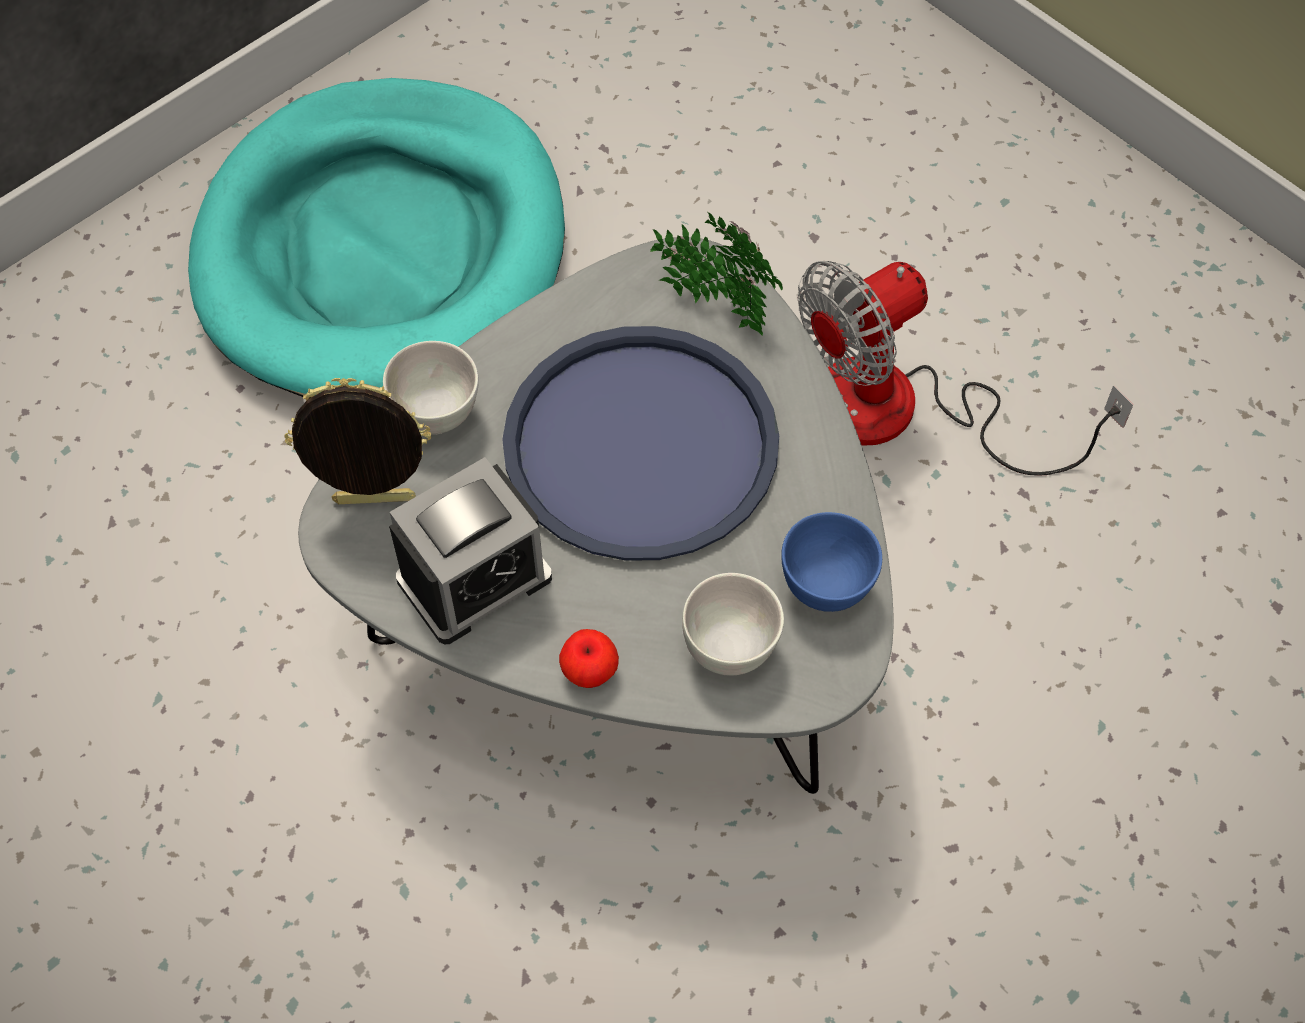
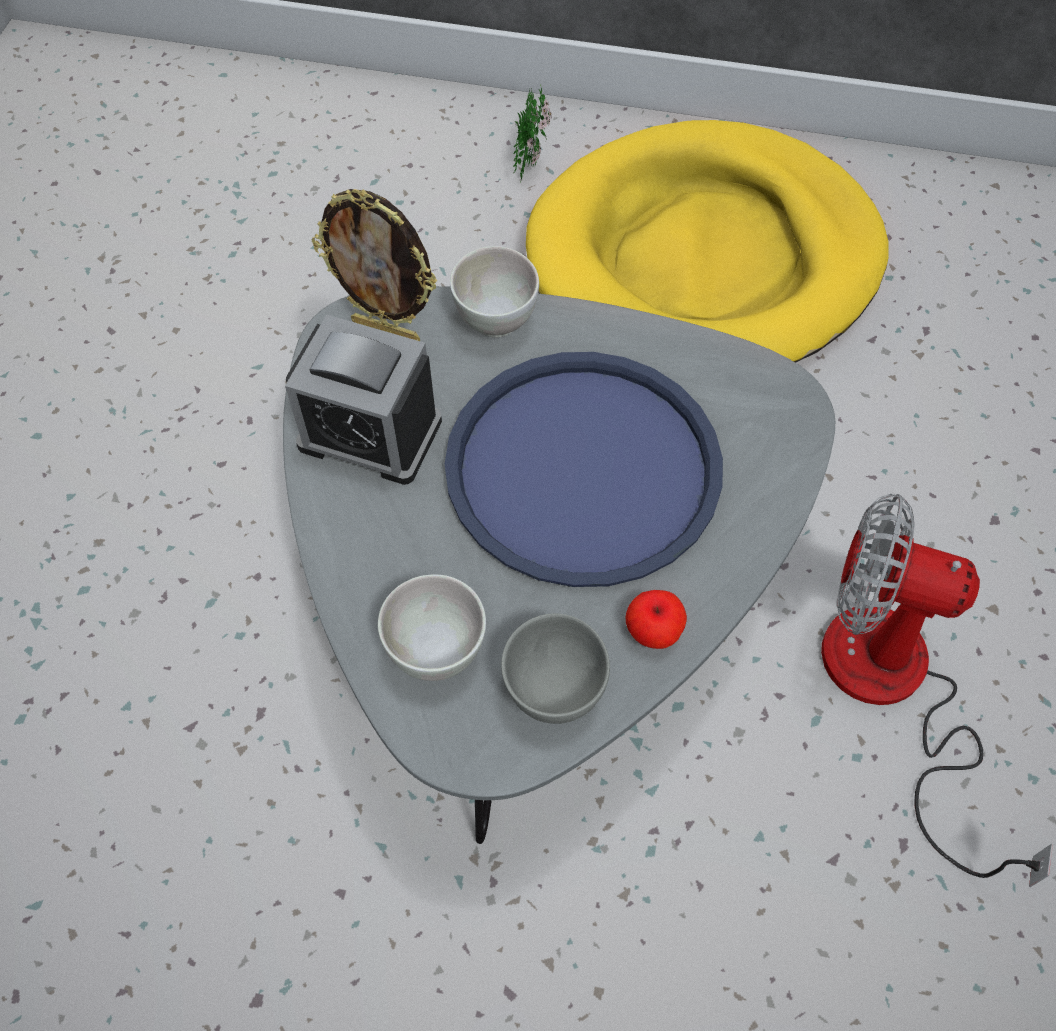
camera: 55 degrees right, 0 degrees up
turquoise dog bed [188,78,565,397] -> yellow dog bed [526,120,888,363]
picture frame [284,378,431,504] -> picture frame turned 150 degrees clockwise [311,189,437,341]
apple [559,629,619,688] -> apple moved to [626,590,687,649]
potted plant [650,211,783,336] -> potted plant moved to [513,85,552,180]
blue bowl [781,512,882,612] -> grey bowl [501,613,610,724]

